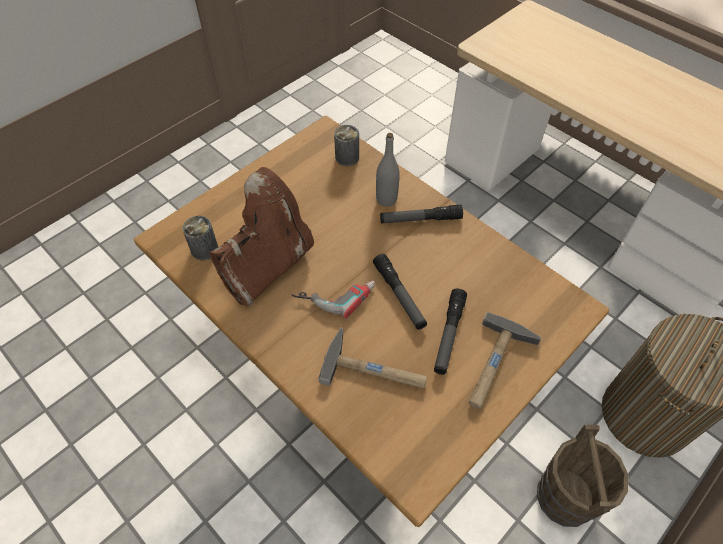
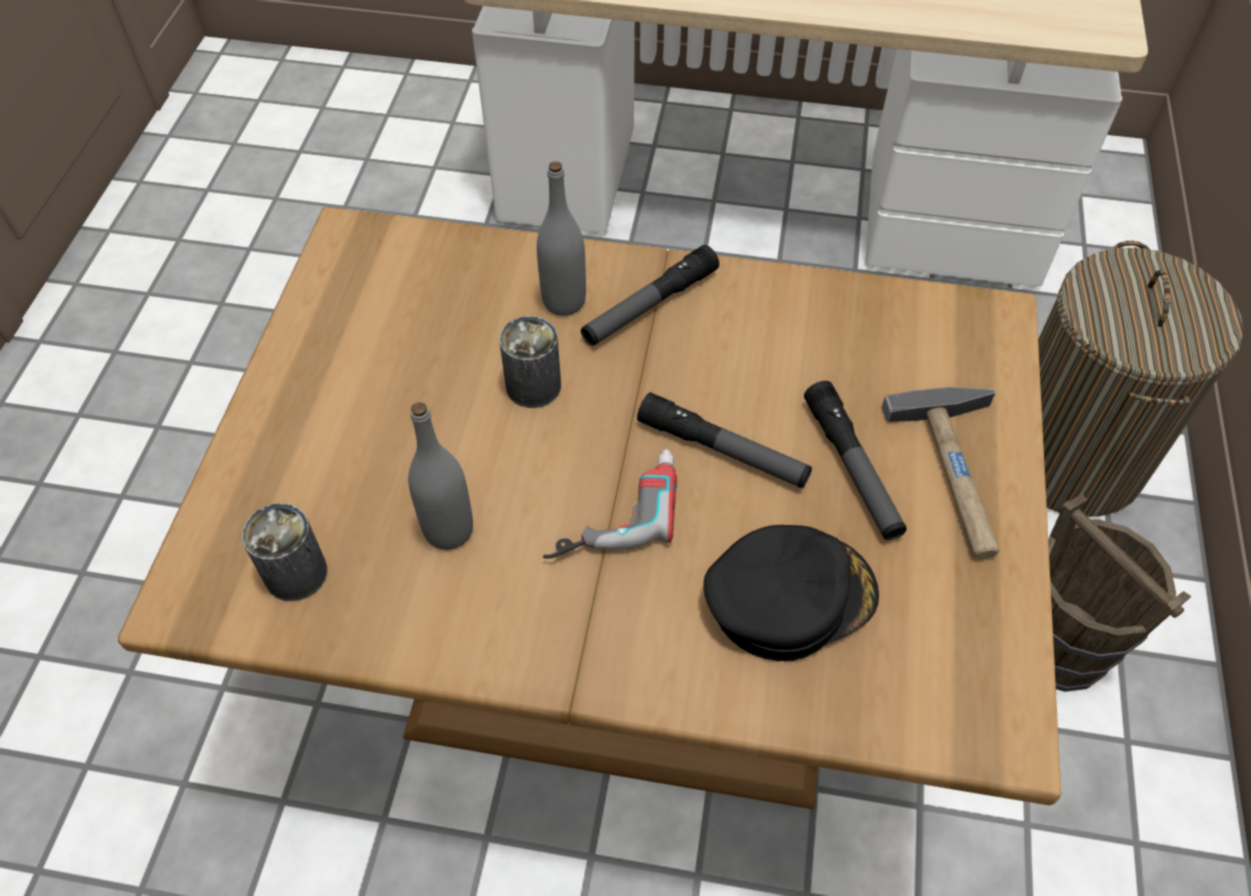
camera: 35 degrees left, 0 degrees up
brown boot [209,167,314,307] -> grey bottle [408,402,473,550]
hammer [318,328,427,389] -> black cap [703,525,879,661]
can [334,125,359,166] -> can moved to [499,316,561,408]

